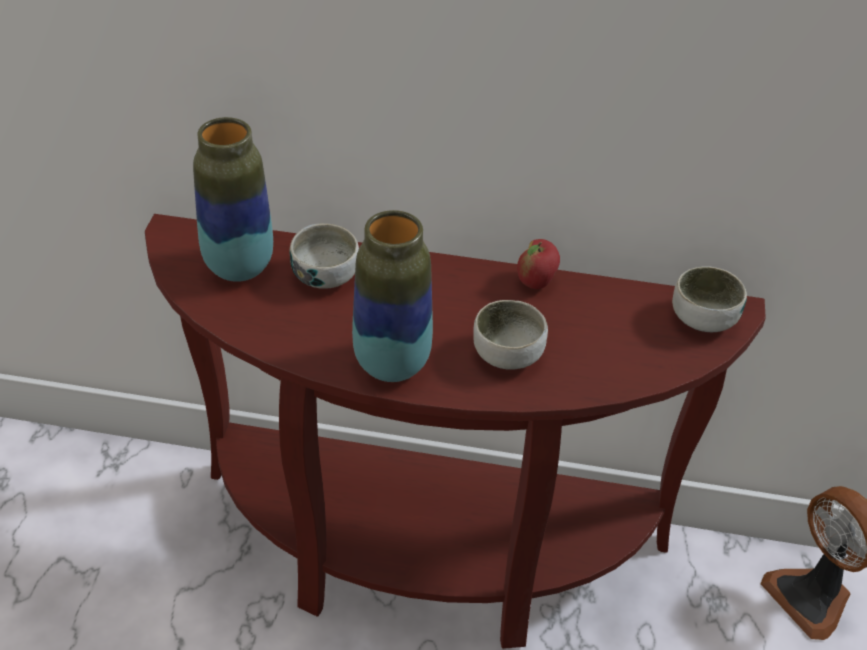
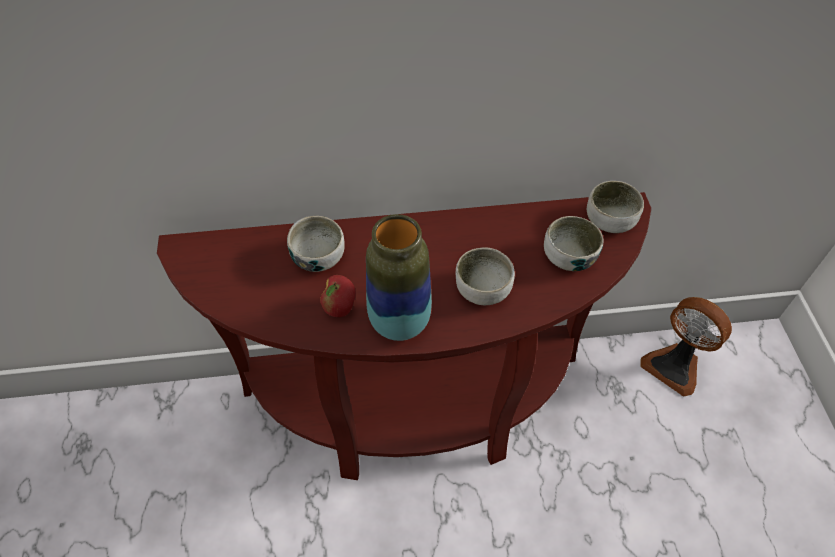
camera: 15 degrees left, 10 degrees up
vase [193,117,273,282] -> none
apple [517,239,560,289] -> apple moved to [320,275,356,317]
none -> bowl [544,216,604,271]

